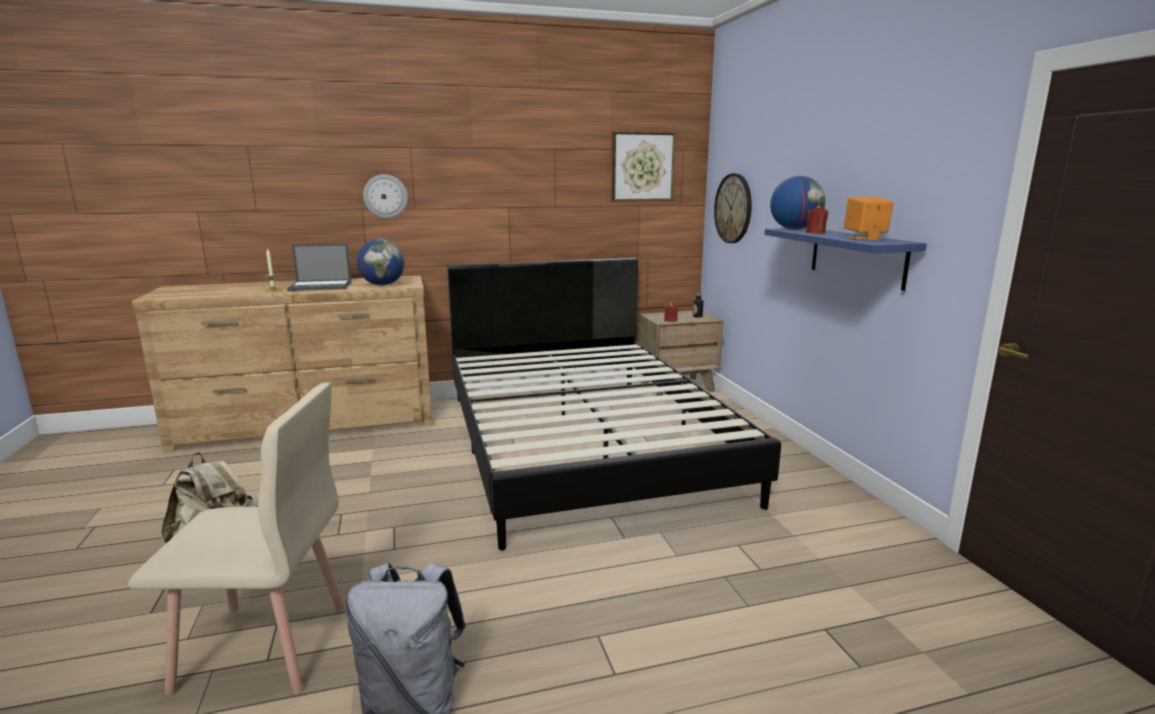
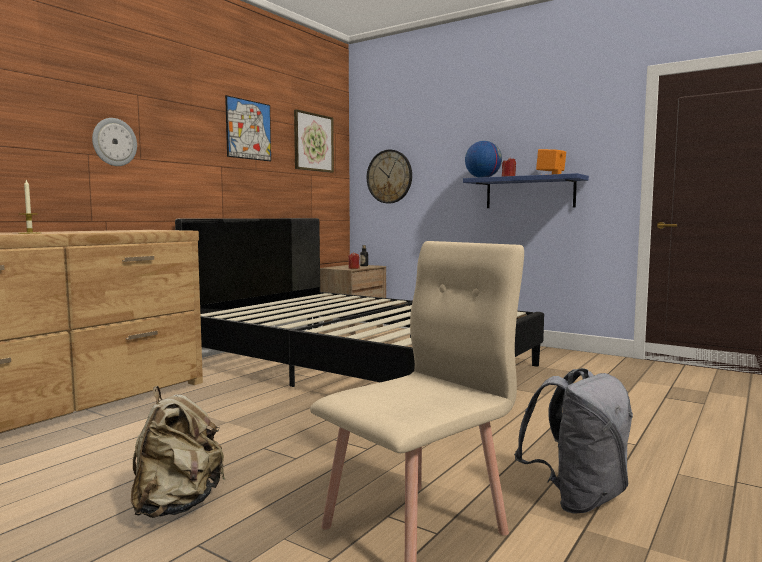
camera: 40 degrees left, 10 degrees down
laptop [287,244,351,291] -> none
globe [357,239,404,285] -> none
none -> picture [225,95,271,162]

